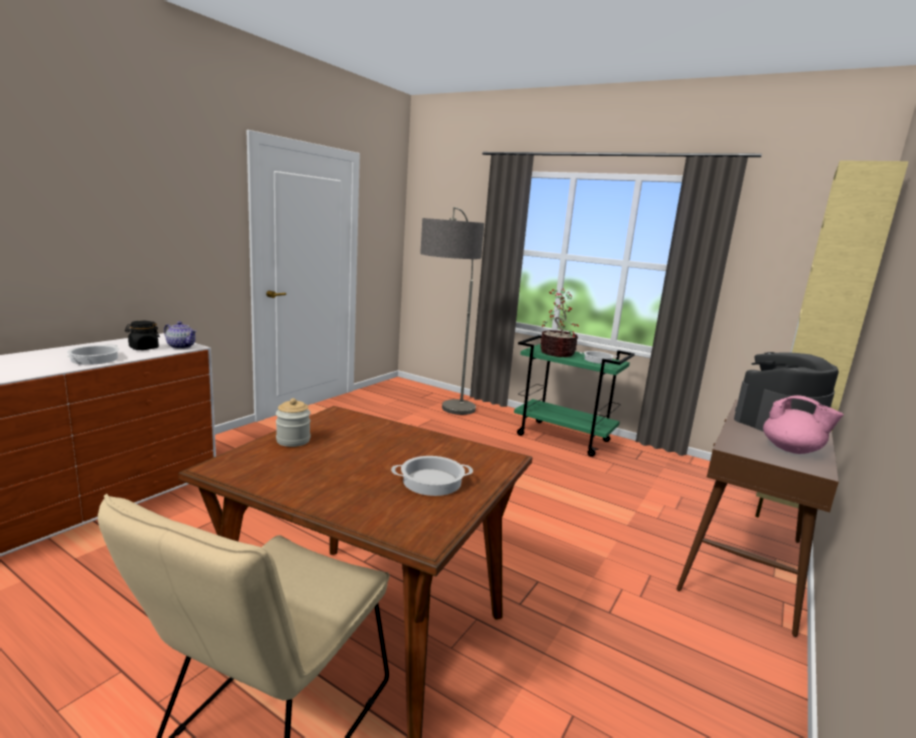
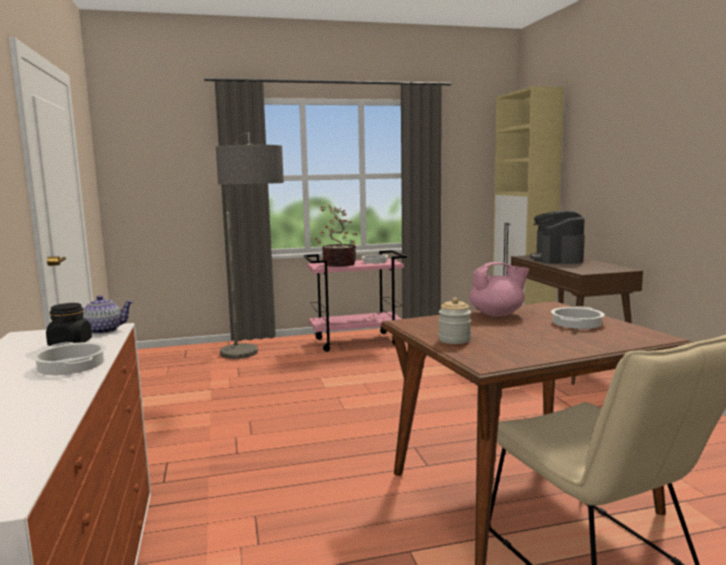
camera: 45 degrees left, 5 degrees down
green cart [514,335,635,457] -> pink cart [304,250,407,352]
pink teapot [763,395,844,454] -> pink teapot moved to [470,262,529,316]

